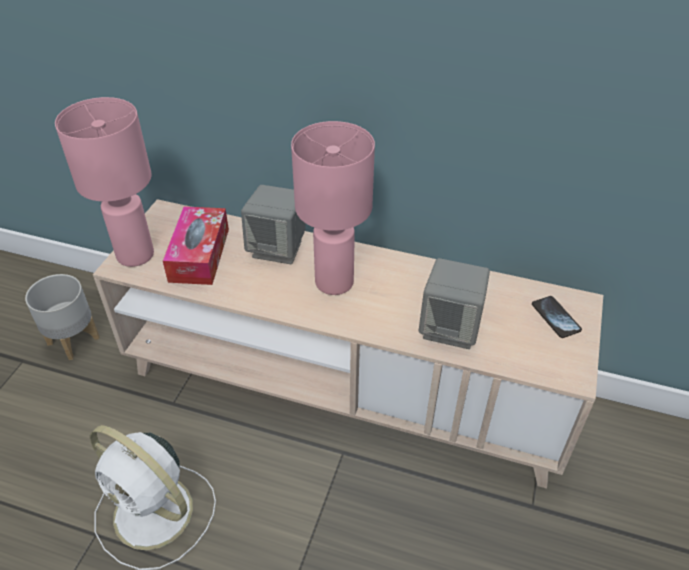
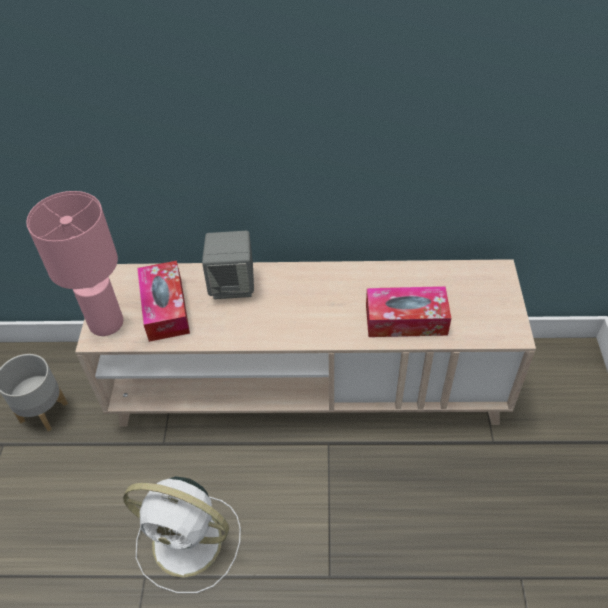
camera: 15 degrees left, 5 degrees up
pink table lamp [291,121,375,295] -> none
grey speaker [419,258,490,349] -> tissue box [366,286,451,337]
phone [532,296,582,338] -> none

